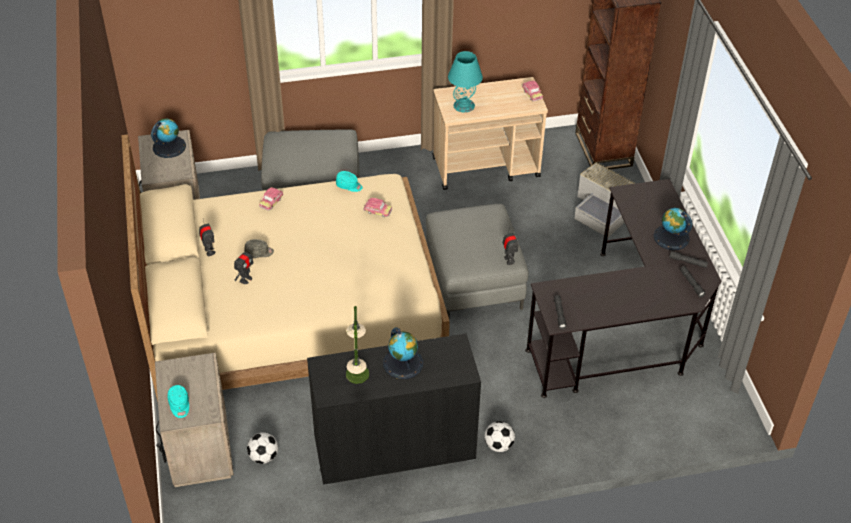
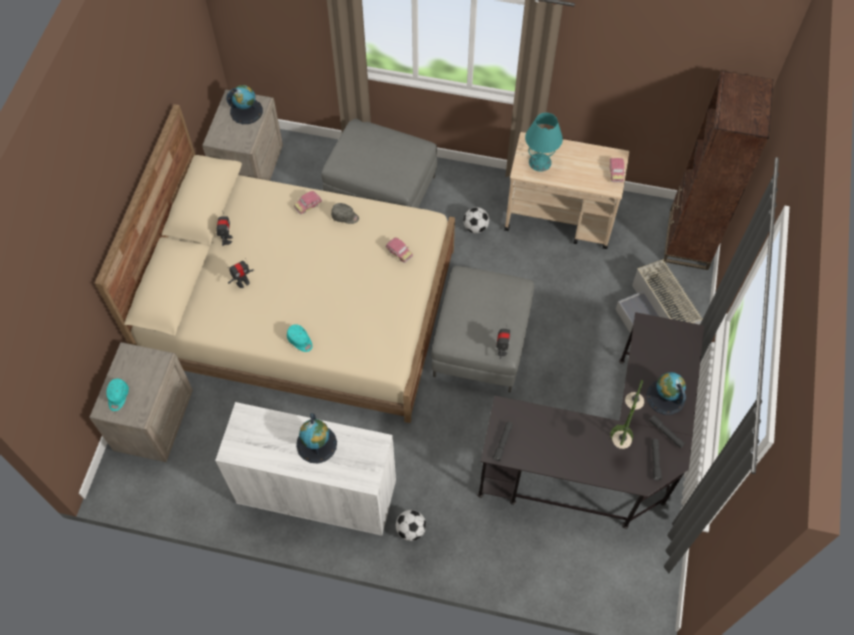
camera: 25 degrees right, 15 degrees up
grey cap [244,239,274,258] -> grey cap moved to [331,203,359,224]
football [247,432,278,464] -> football moved to [463,207,489,233]
black cabinet [307,333,481,485] -> white cabinet [215,402,396,536]
turquoise cap [336,171,362,192] -> turquoise cap moved to [287,324,313,352]
table lamp [346,306,369,384] -> table lamp moved to [610,380,644,449]

